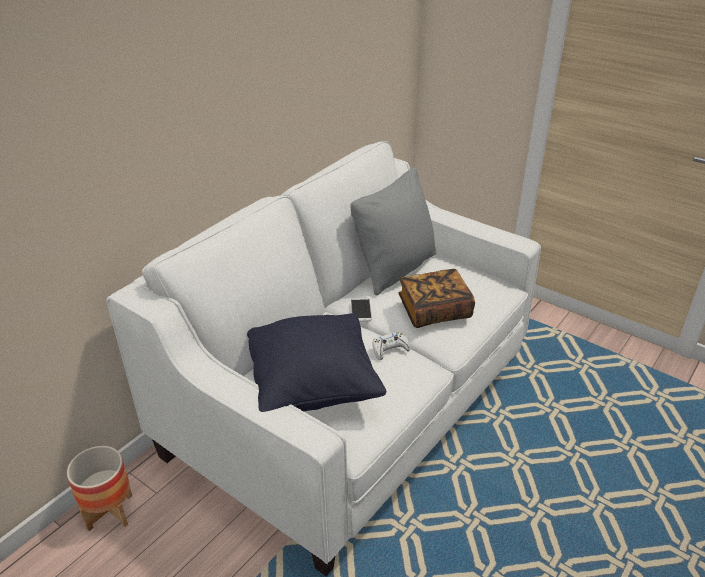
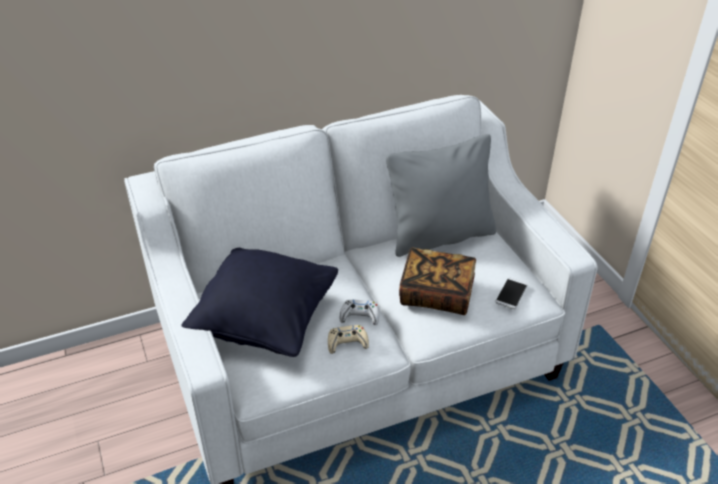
camera: 30 degrees right, 5 degrees up
planter [67,446,132,531] -> none
phone [351,298,372,321] -> phone moved to [496,278,527,309]
none -> beige game controller [328,325,369,354]

